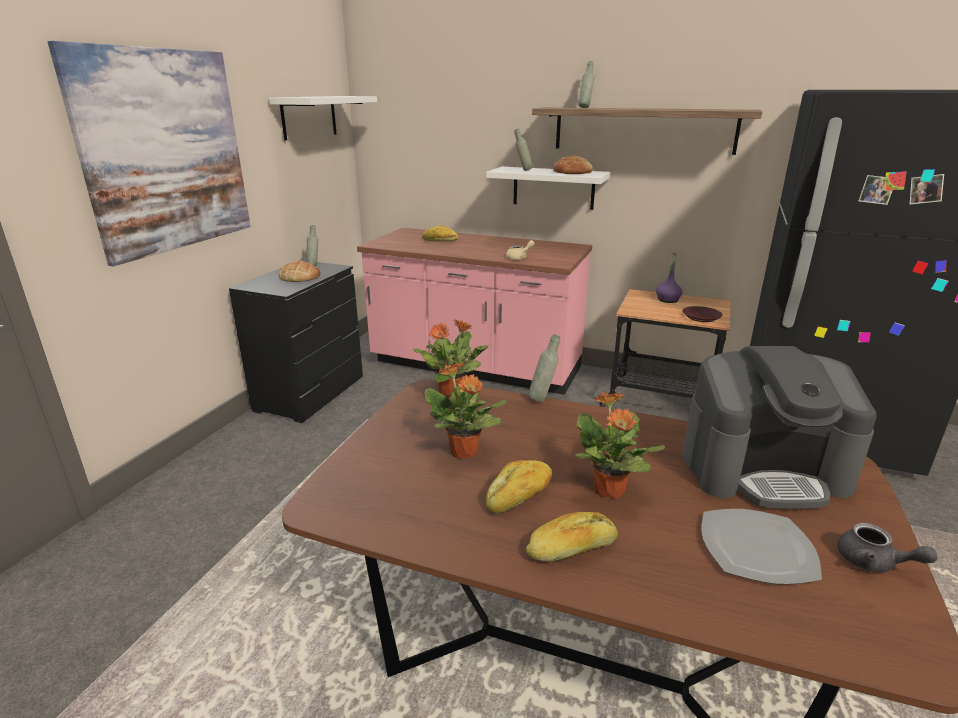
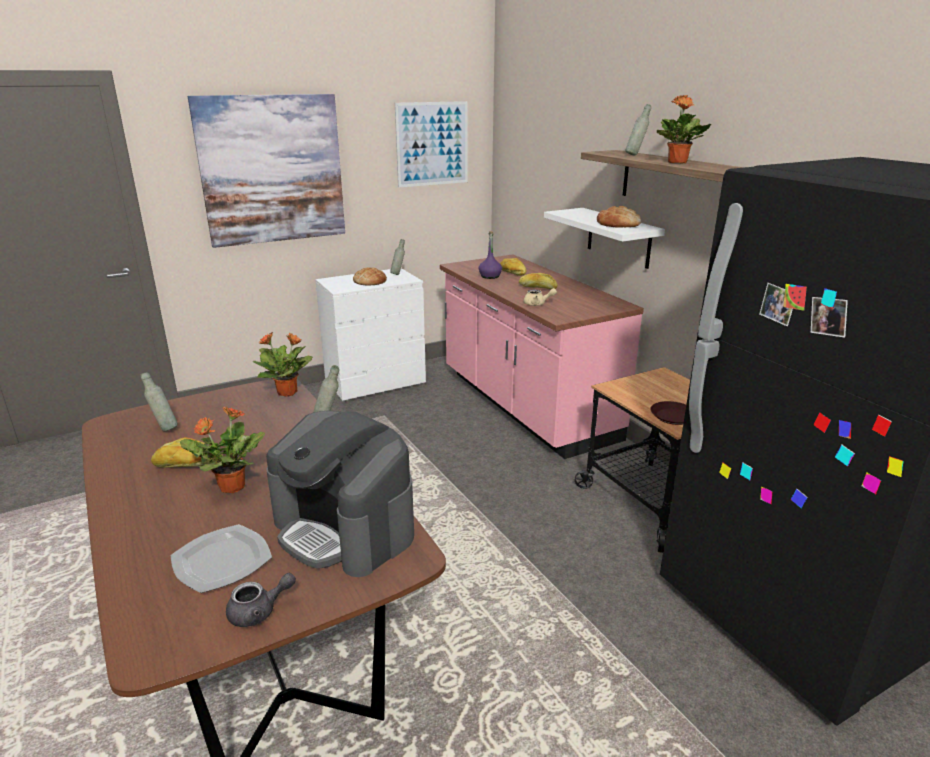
camera: 40 degrees right, 0 degrees up
black dresser [229,260,363,423] -> white dresser [315,268,426,402]
white shelf [269,96,377,140] -> picture [395,101,468,187]
potted plant [425,363,507,459] -> potted plant moved to [657,95,711,163]
grey bottle [514,128,533,171] -> grey bottle moved to [140,372,178,432]
bread [526,512,618,562] -> bread moved to [519,273,557,289]
purple bottle [656,252,683,303] -> purple bottle moved to [479,231,502,279]
grey teapot [837,523,938,572] -> grey teapot turned 105 degrees counterclockwise [226,573,296,627]

